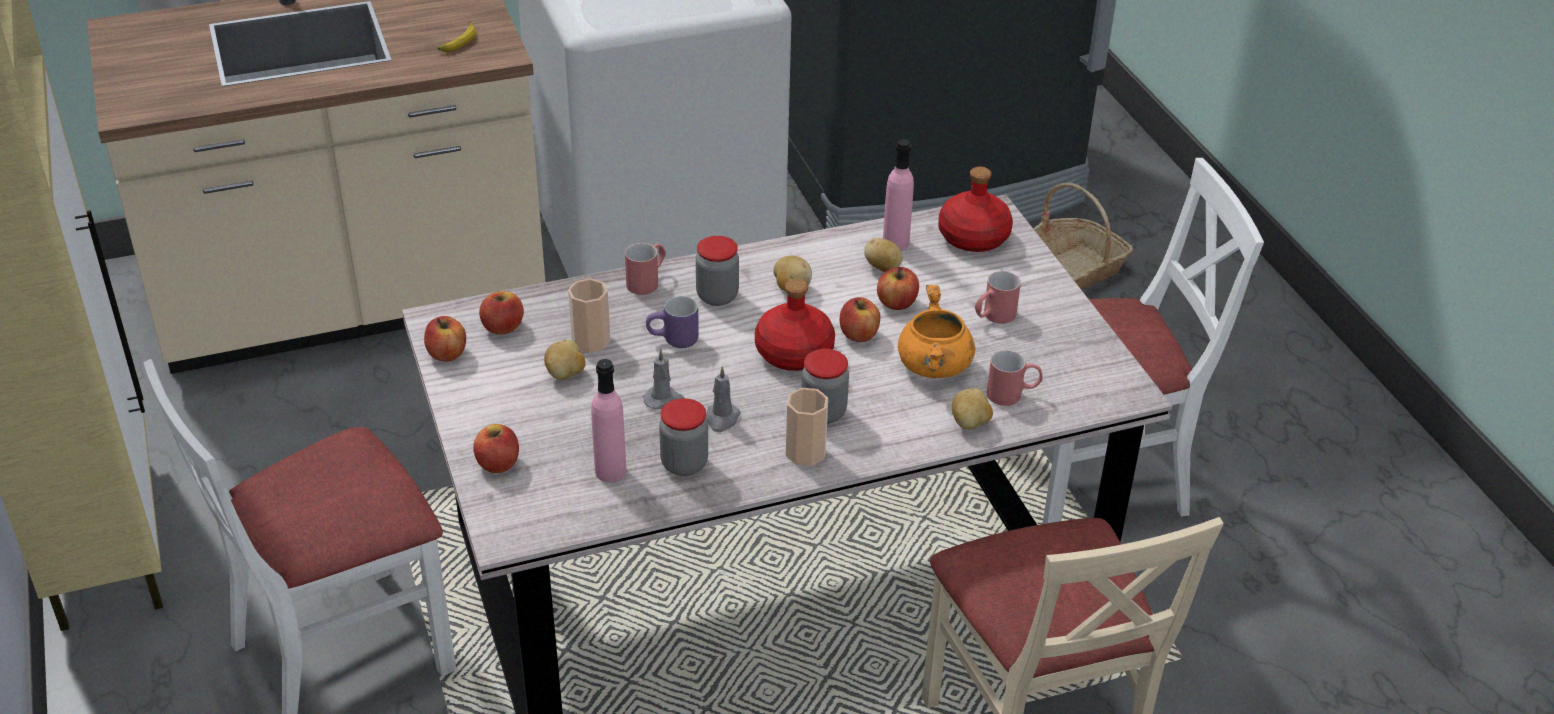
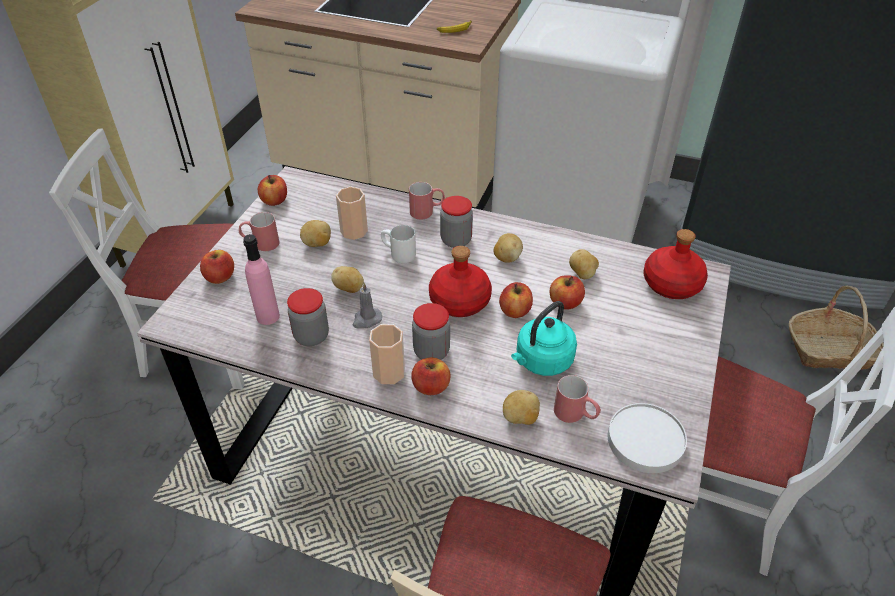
camera: 40 degrees right, 5 degrees up
apple [479,291,524,335] -> apple moved to [411,357,451,395]
grey candle [644,349,684,410] -> potato [331,266,364,293]
purple mug [646,296,699,348] -> white mug [381,225,416,264]
pink bottle [883,139,914,251] -> none
orange cooking pot [898,285,975,378] -> turquoise kettle [511,301,577,376]
red mug [975,271,1021,324] -> red mug moved to [239,212,279,251]
none -> white plate [608,403,687,473]

